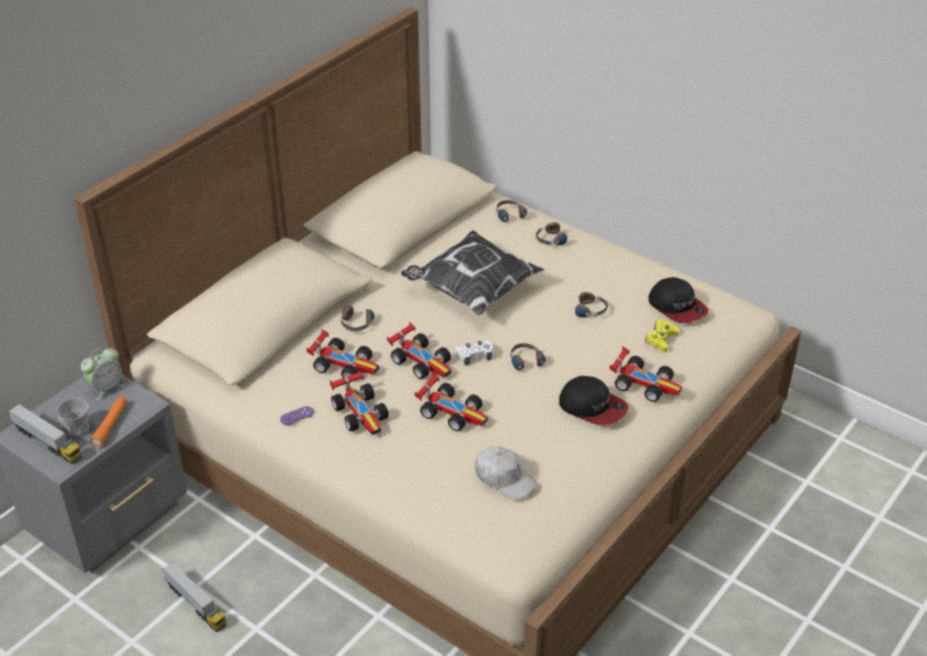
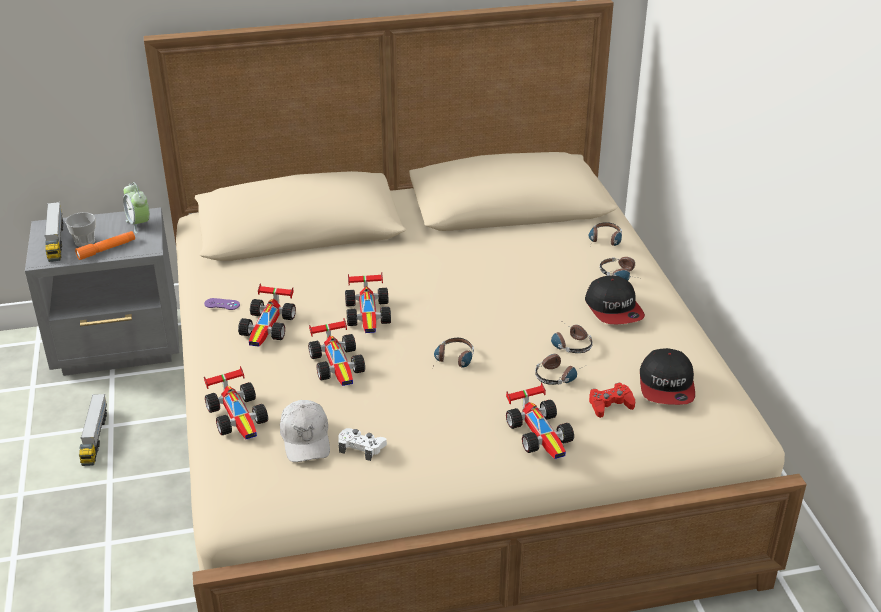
camera: 40 degrees right, 5 degrees down
alarm clock [81,348,126,400] -> alarm clock turned 60 degrees clockwise [123,182,150,234]
toy car [306,329,379,378] -> toy car moved to [204,366,268,440]
headphones [341,306,375,332] -> headphones moved to [535,354,577,385]
pillow [401,230,544,315] -> none
white game controller [455,341,493,366] -> white game controller moved to [338,428,387,461]
cap [559,376,629,426] -> cap moved to [585,276,645,324]
yellow game controller [645,320,679,352] -> red game controller [589,383,635,418]

